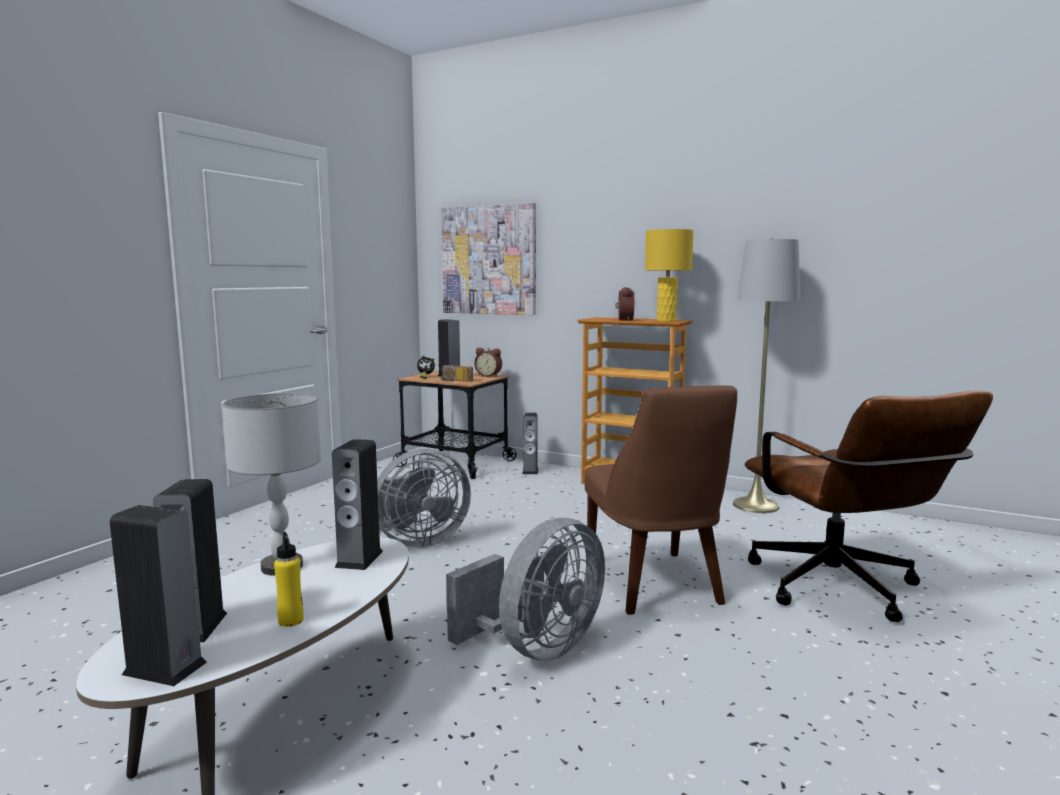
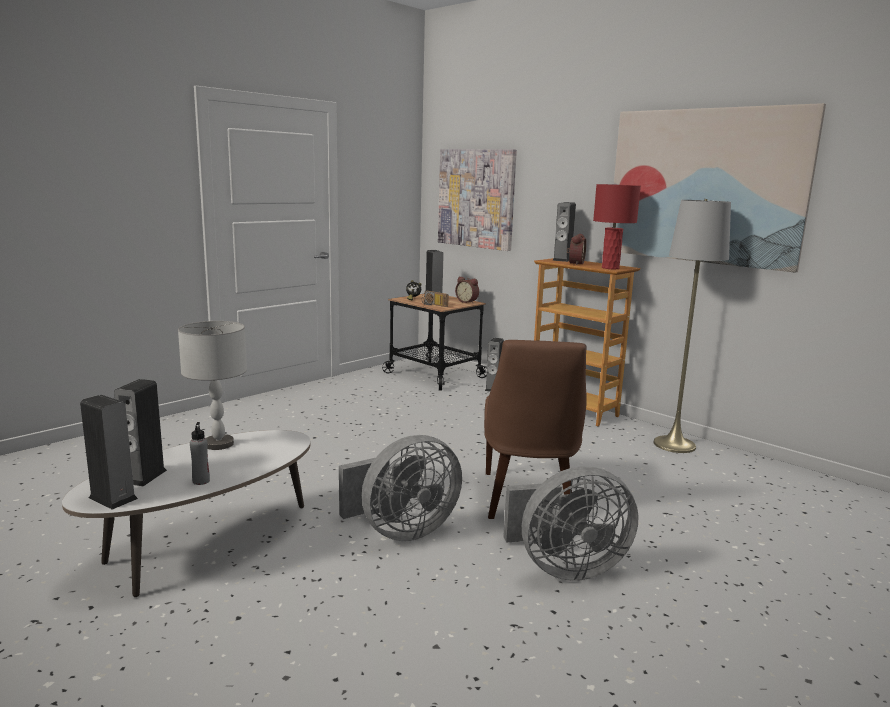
camera: 15 degrees right, 5 degrees up
yellow bottle [274,532,304,627] -> grey bottle [190,422,210,485]
speaker [332,439,383,570] -> speaker moved to [552,202,576,262]
grey fan [377,449,471,548] -> grey fan moved to [503,467,638,581]
yellow table lamp [645,229,694,322] -> red table lamp [593,184,641,269]
brown office chair [745,390,993,622] -> none
none -> picture [610,103,826,273]

